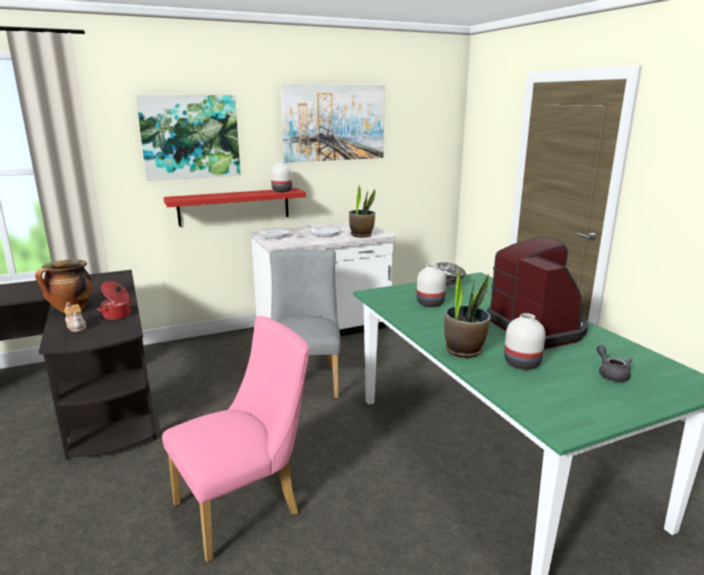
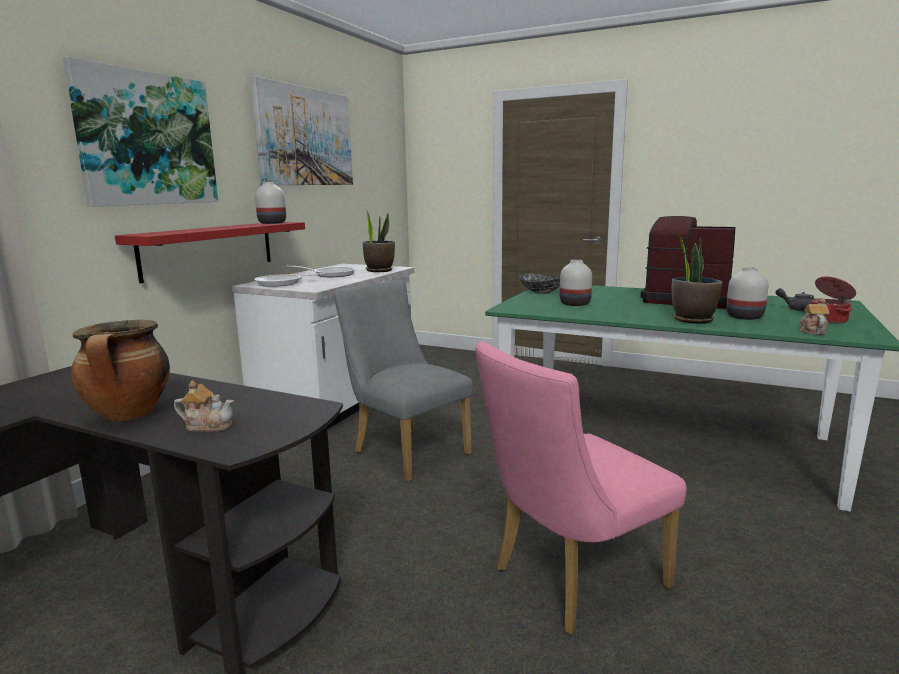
camera: 40 degrees left, 5 degrees down
cooking pot [97,281,133,320] -> cooking pot moved to [810,277,856,324]
pink chair [162,316,309,562] -> pink chair turned 135 degrees counterclockwise [475,341,686,635]
none -> teapot [799,298,830,335]

